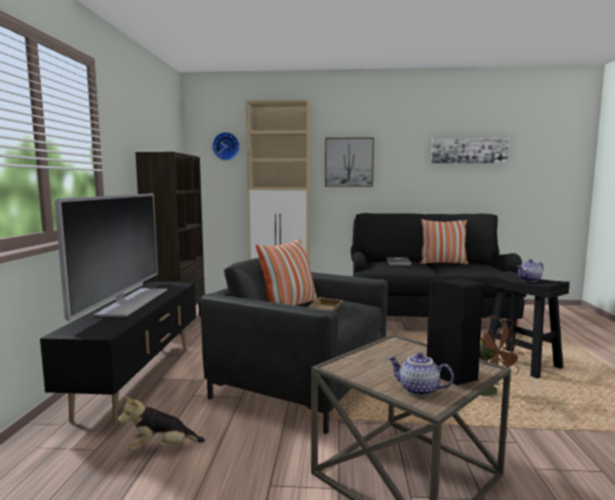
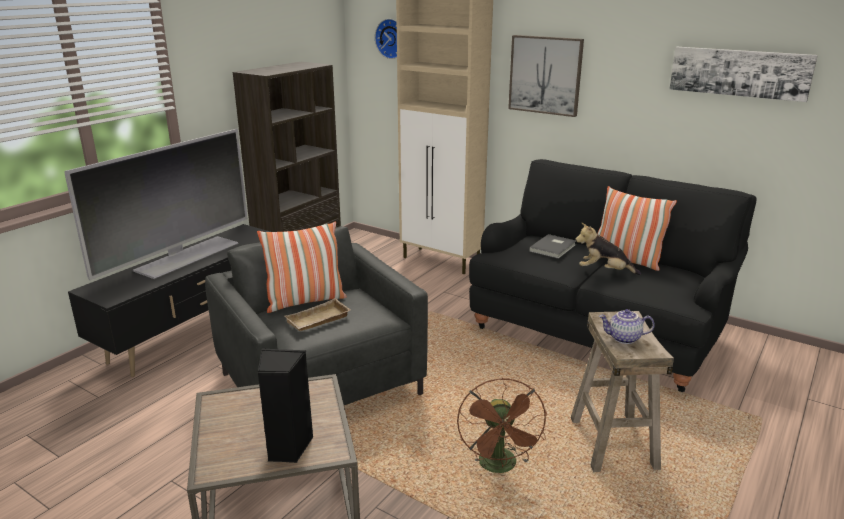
camera: 30 degrees right, 15 degrees up
plush toy [118,396,205,451] -> plush toy moved to [575,222,641,275]
teapot [388,352,454,396] -> none
black stool [488,271,570,379] -> beige stool [571,311,674,472]

